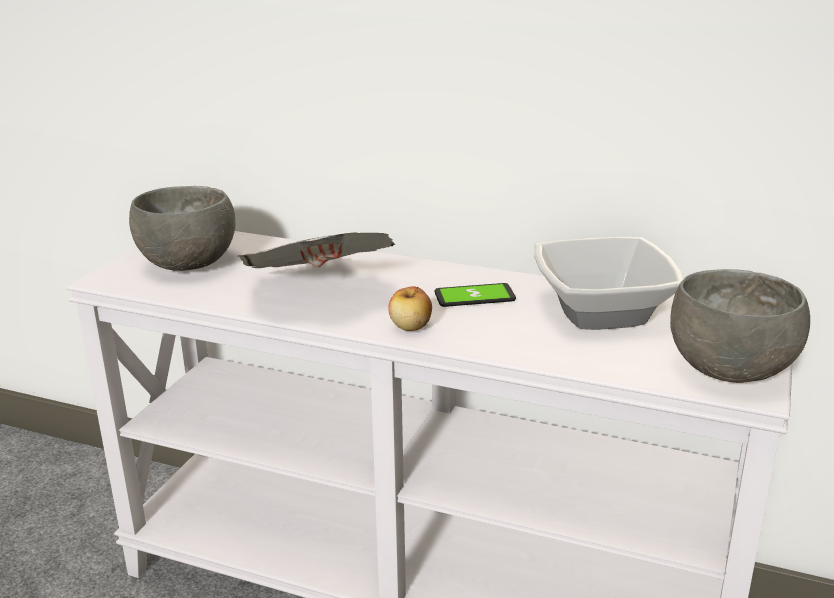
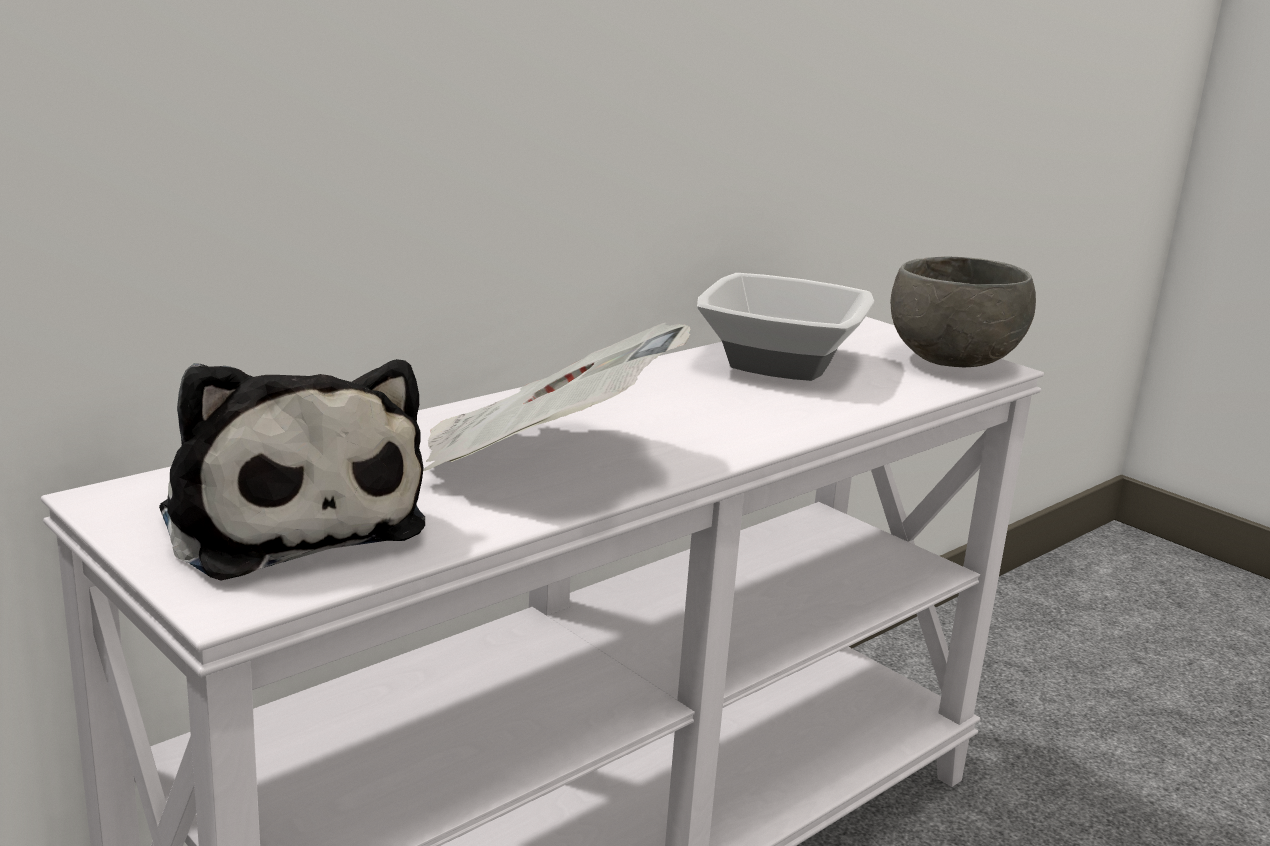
camera: 65 degrees left, 5 degrees down
grey bowl [129,186,236,271] -> plush toy [159,359,425,581]
apple [388,286,432,331] -> none
phone [434,283,516,307] -> none

